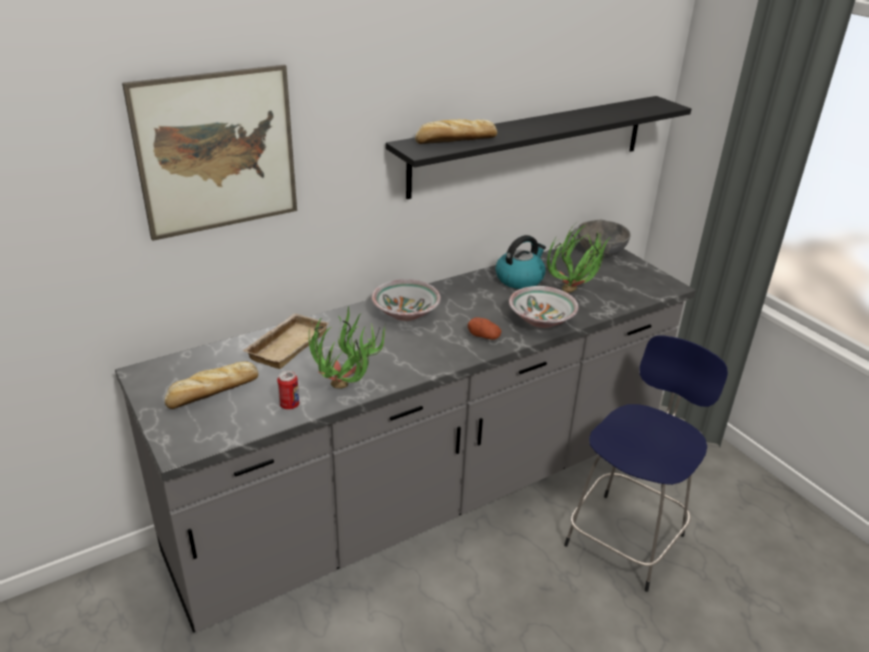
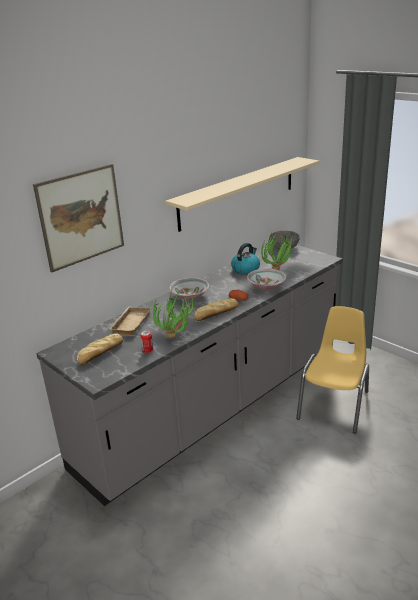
camera: 10 degrees left, 5 degrees down
black shelf [386,96,691,199] -> beige shelf [165,157,319,232]
bread [415,119,497,144] -> bread moved to [194,298,239,321]
blue stool [564,336,728,592] -> yellow chair [296,306,369,434]

